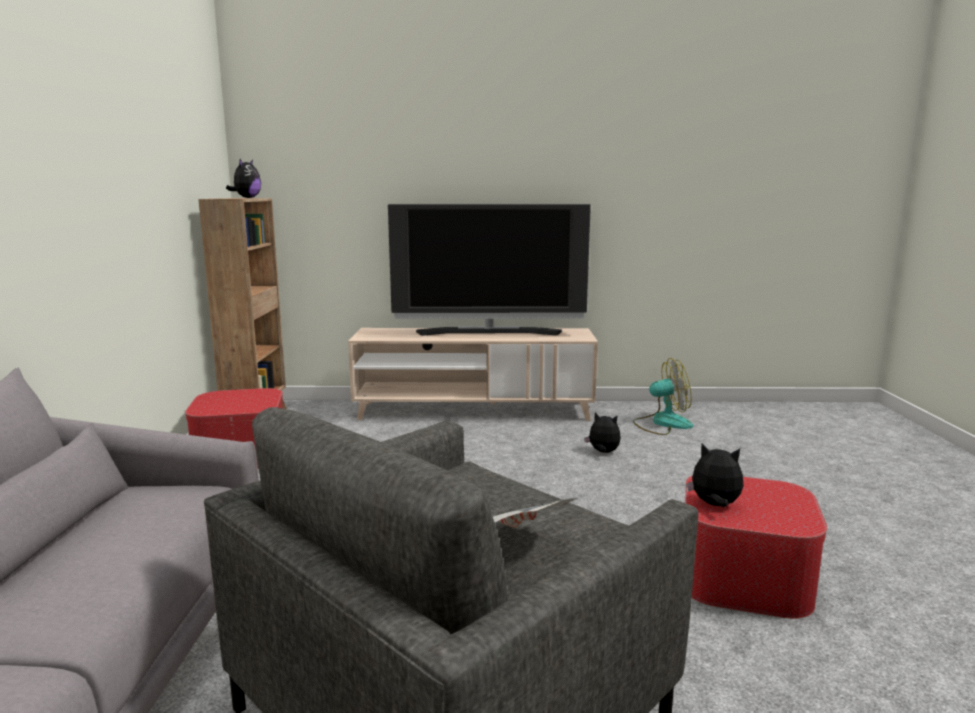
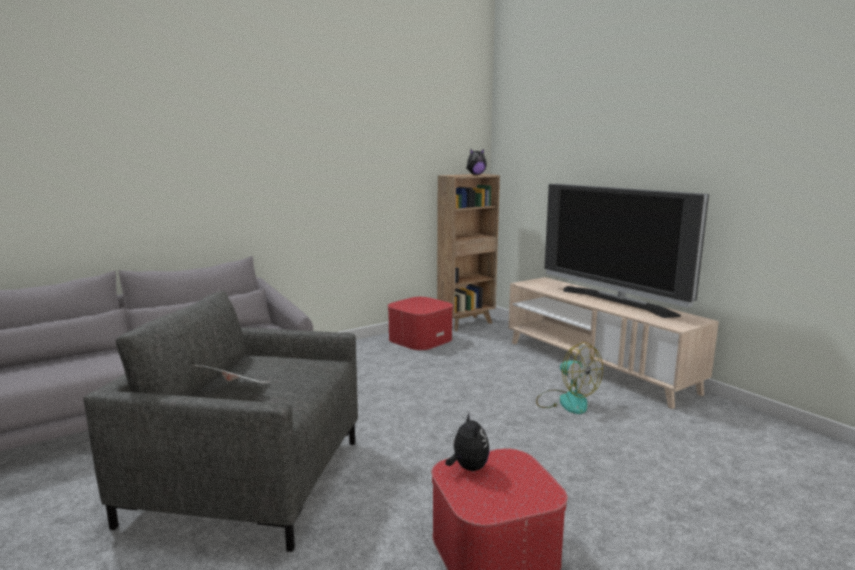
camera: 55 degrees right, 0 degrees up
plush toy [584,412,621,453] -> none
fan [633,358,693,435] -> fan moved to [536,342,603,414]

